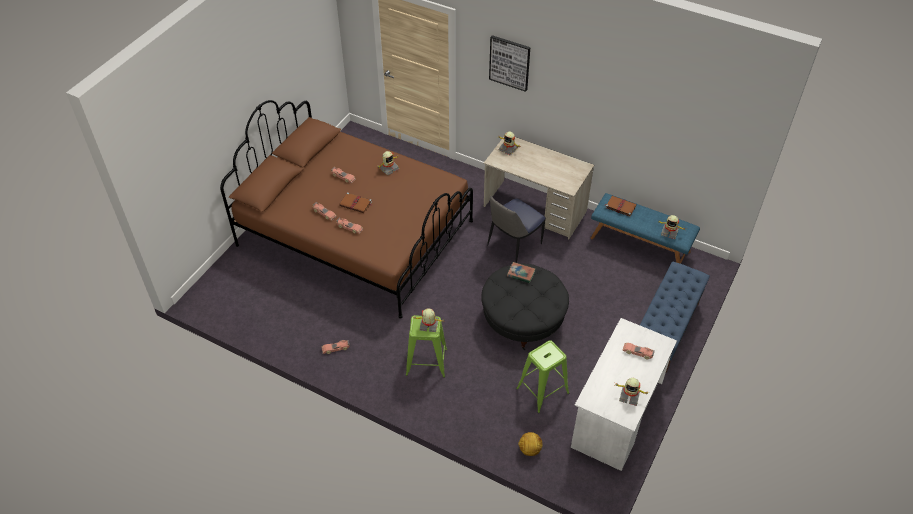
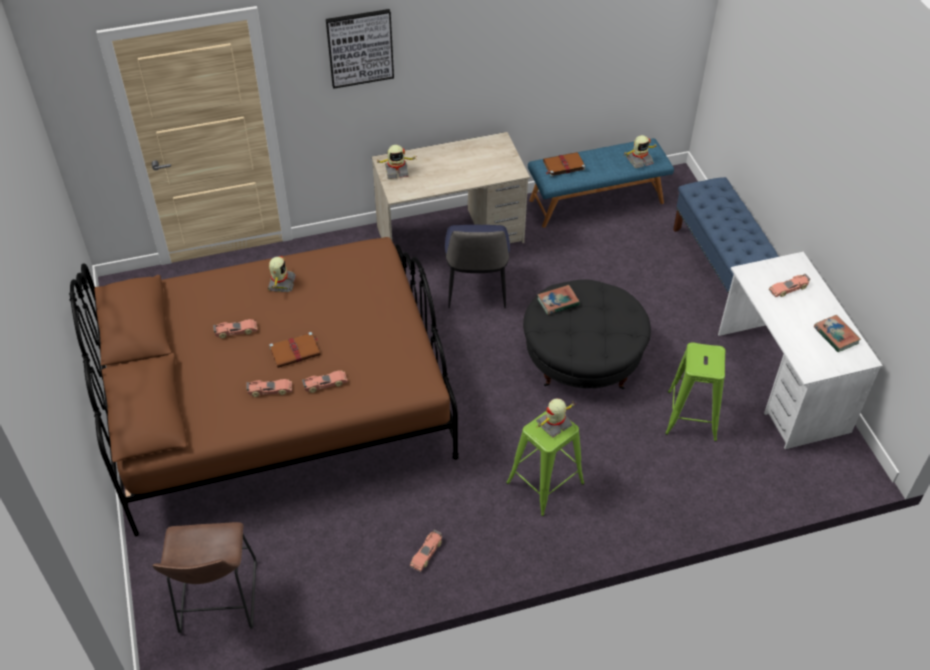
camera: 45 degrees left, 0 degrees up
football [518,432,543,456] -> none
toy robot [614,378,649,406] -> book [814,315,861,352]
none -> brown stool [153,522,257,633]

